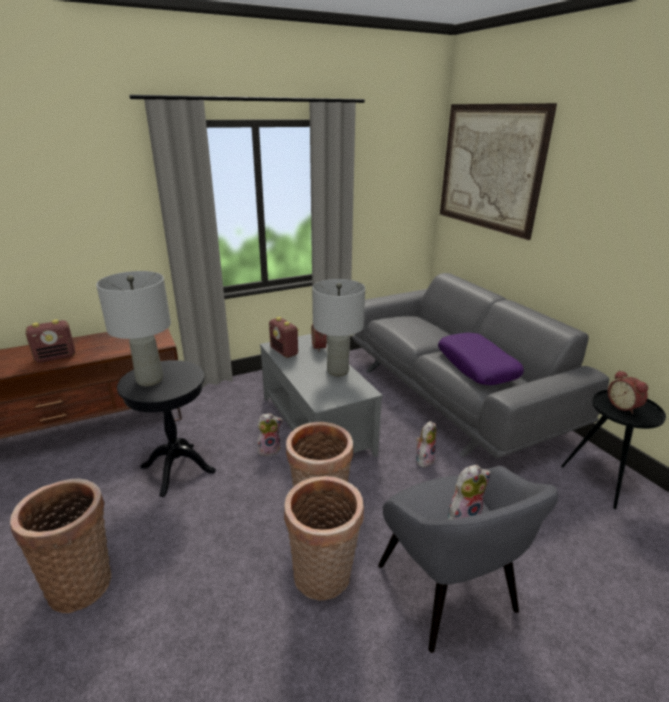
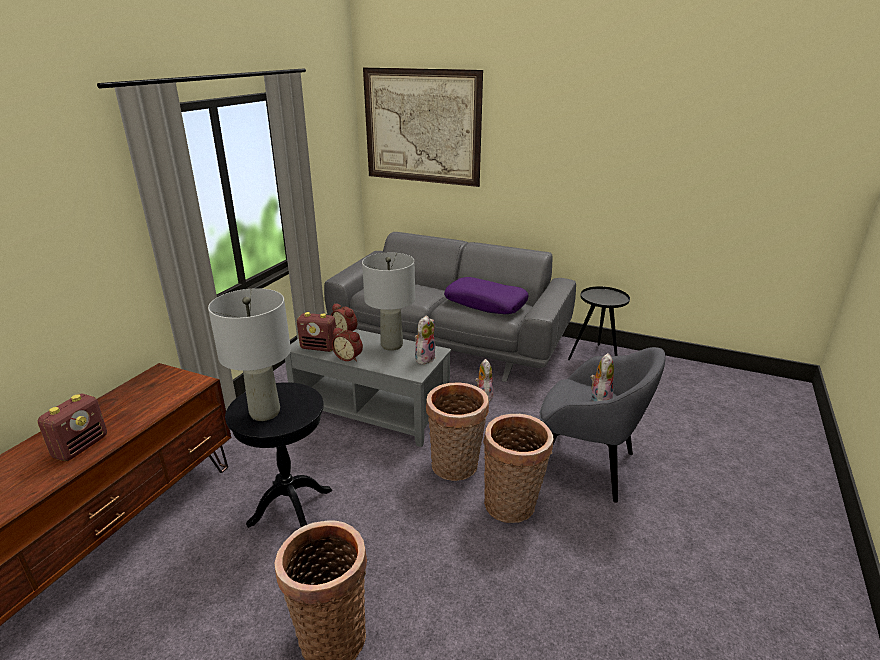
camera: 40 degrees left, 0 degrees up
plush toy [257,413,283,456] -> plush toy moved to [415,315,436,364]
alarm clock [608,370,648,414] -> alarm clock moved to [332,328,363,362]

